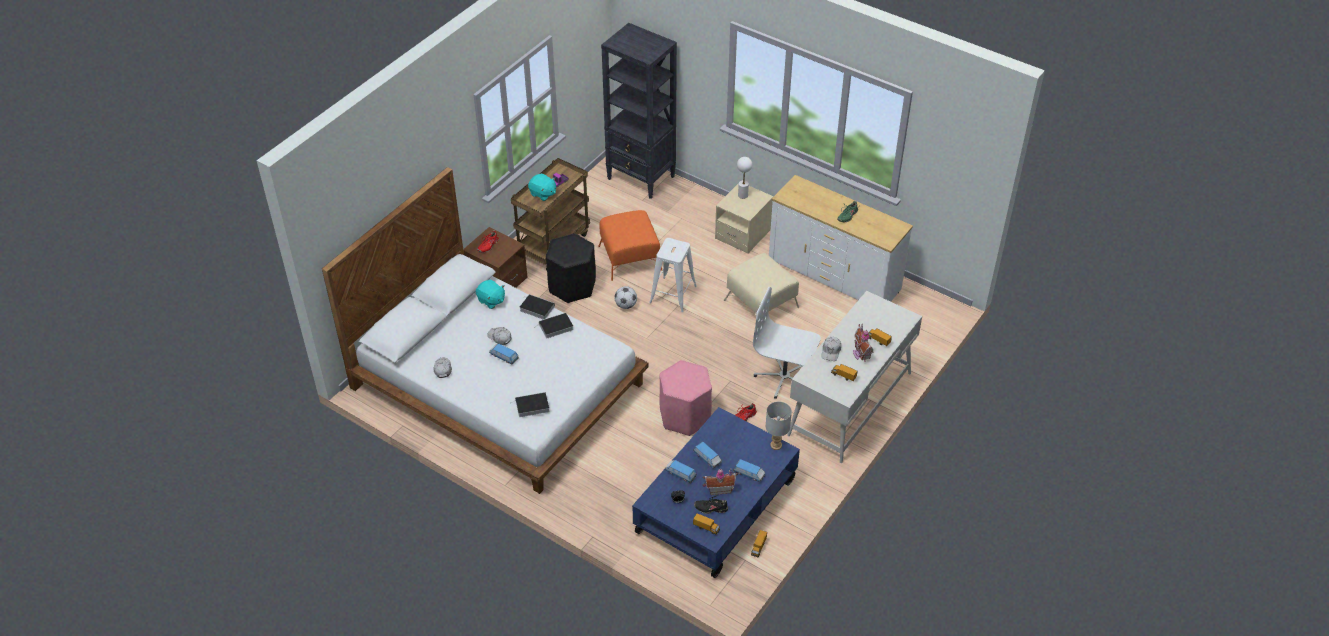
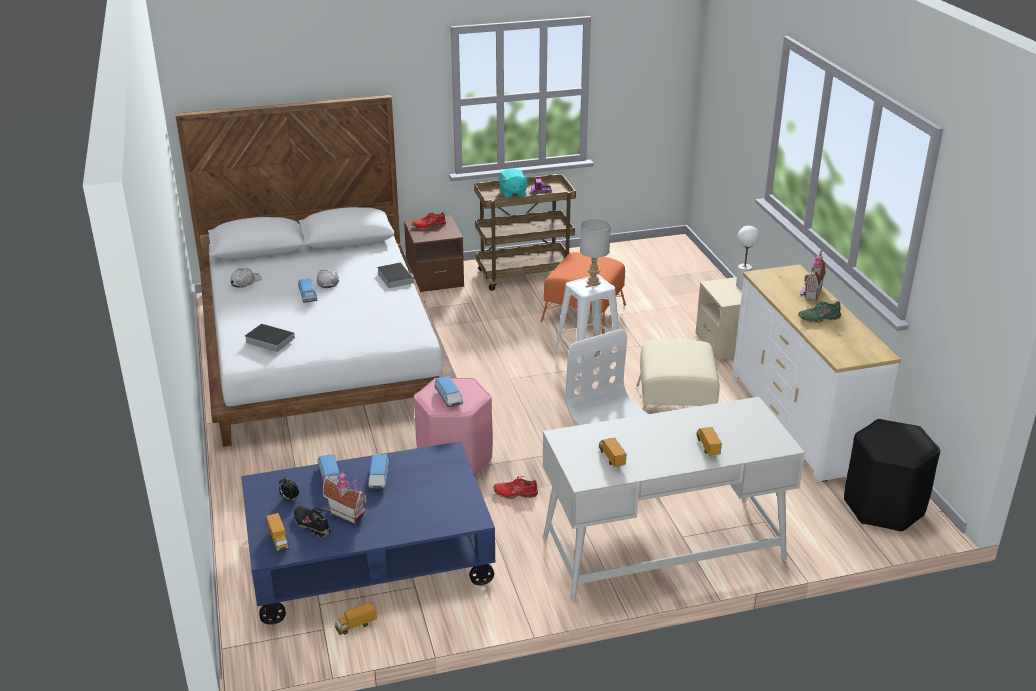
camera: 40 degrees right, 15 degrees down
turquoise plush toy [476,279,505,309] -> none
book [535,313,573,338] -> none
black stool [546,234,596,303] -> black stool moved to [844,419,940,532]
black bookcase [601,23,677,199] -> none
football [615,286,637,309] -> none
toy car [733,459,765,482] -> toy car moved to [435,376,463,407]
grey table lamp [765,402,792,450] -> grey table lamp moved to [580,219,611,286]
white cap [821,337,841,361] -> none
toy house [853,324,873,361] -> toy house moved to [800,250,826,300]

